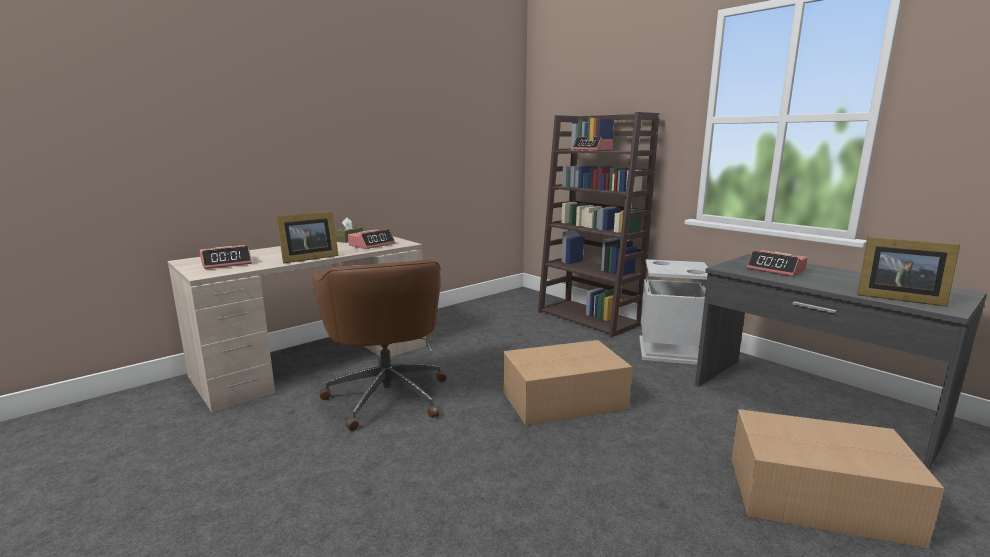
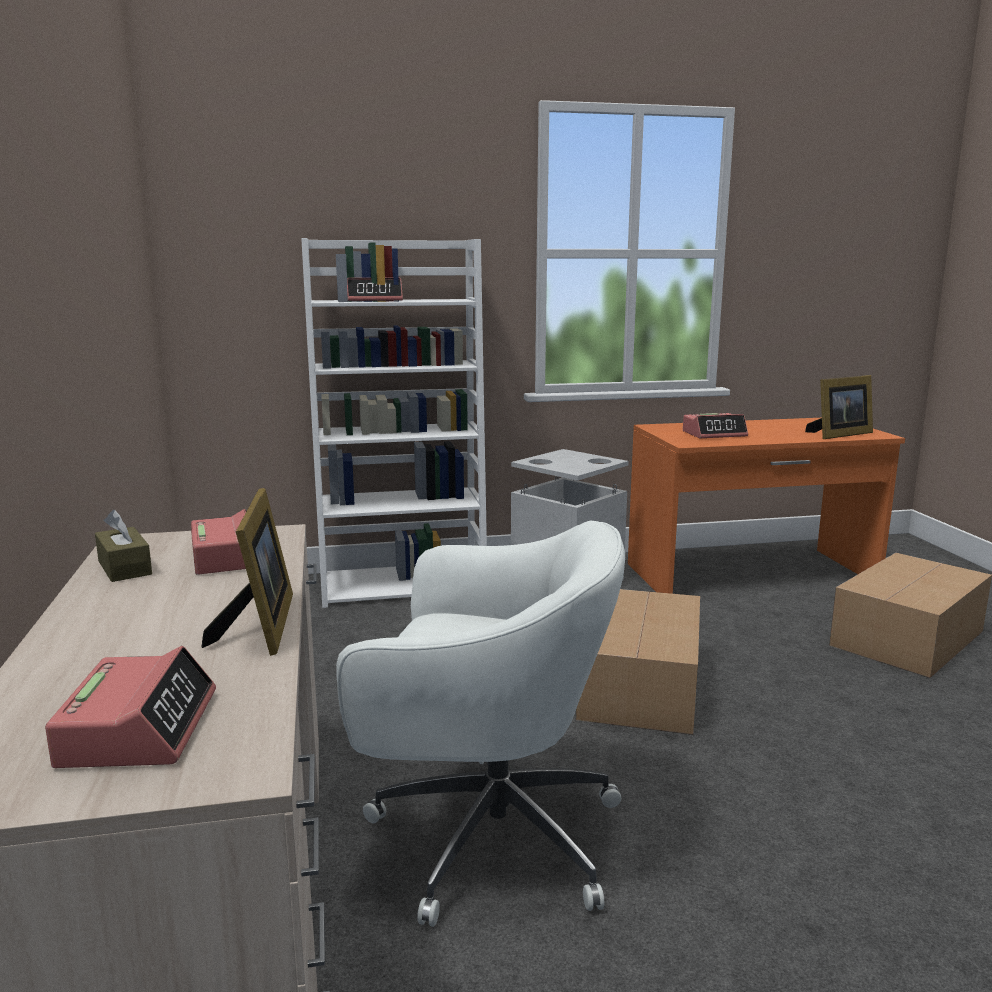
camera: 60 degrees left, 0 degrees up
brown office chair [311,259,447,431] -> white office chair [336,520,625,927]
brown bookcase [538,112,660,338] -> white bookcase [301,238,487,608]
grey desk [695,254,987,471] -> orange desk [628,418,905,594]

